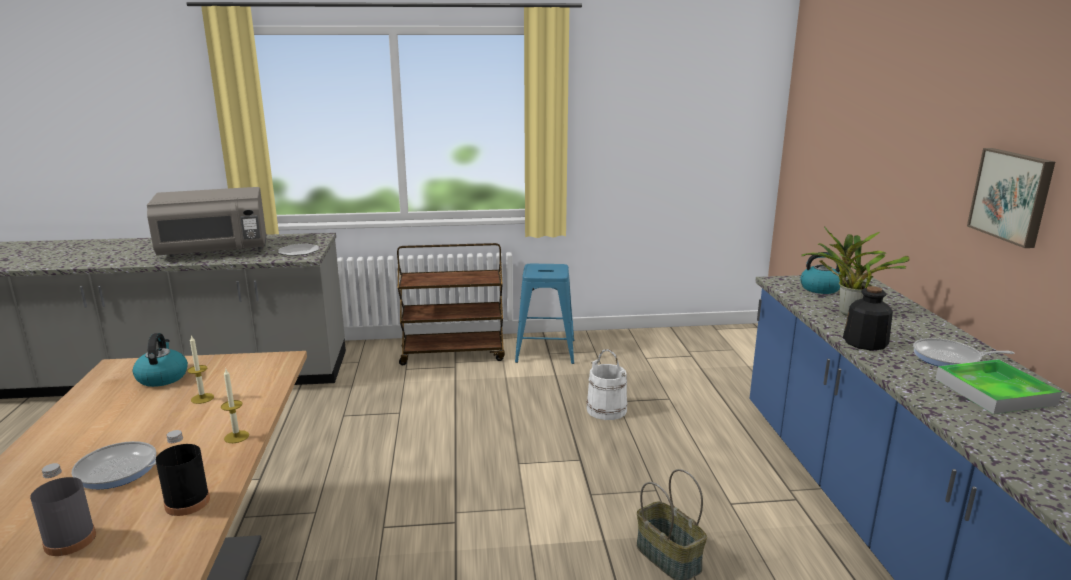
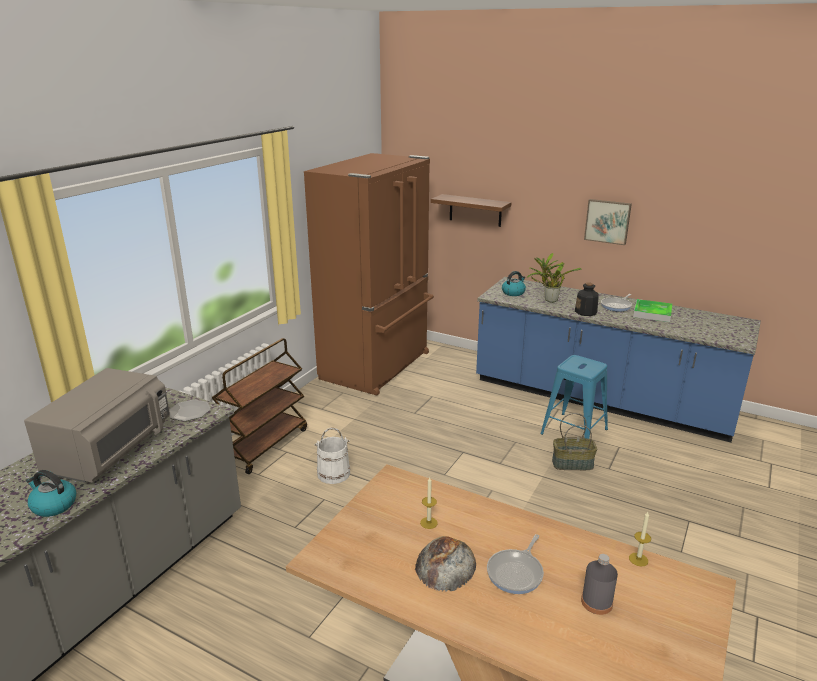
camera: 55 degrees left, 5 degrees up
kettle [133,333,188,387] -> kettle moved to [26,470,76,517]
black bottle [156,430,210,516] -> none
candle [221,369,249,443] -> candle moved to [629,512,651,566]
blue stool [515,264,574,364] -> blue stool moved to [540,355,608,439]
white bucket [586,349,628,420] -> white bucket moved to [314,428,350,484]
none -> brown fridge [304,153,434,396]
none -> bread [415,536,476,592]
none -> shelf [431,194,511,227]

